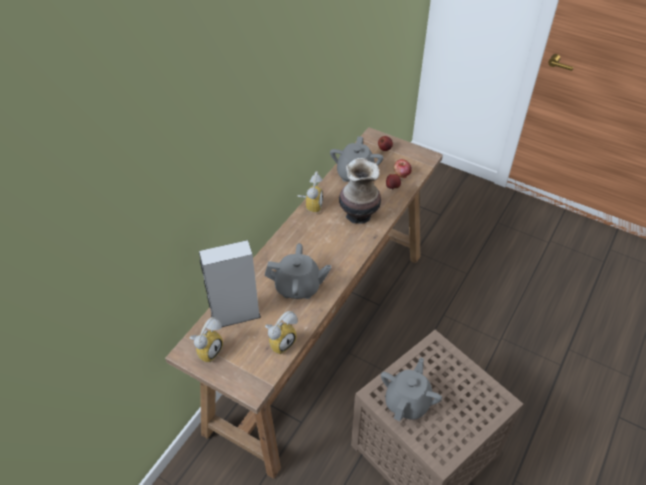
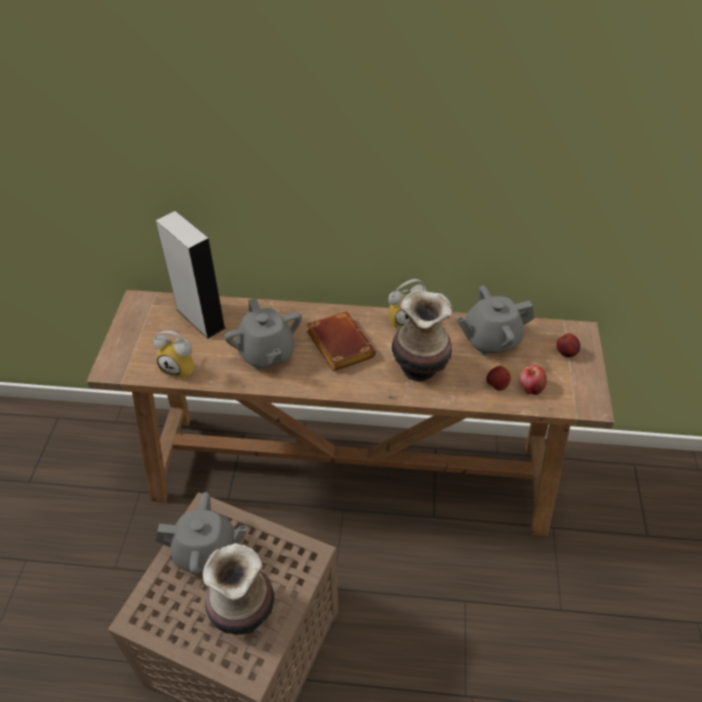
camera: 65 degrees right, 0 degrees up
alarm clock [190,317,223,362] -> none
none -> vase [203,543,274,635]
none -> brown book [307,312,376,372]

